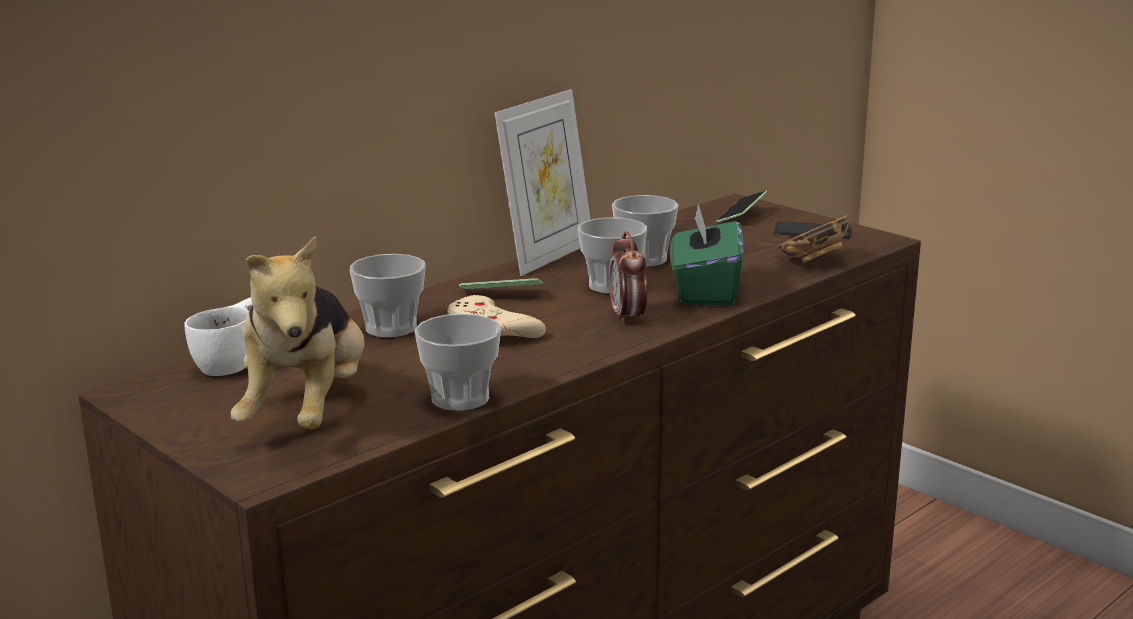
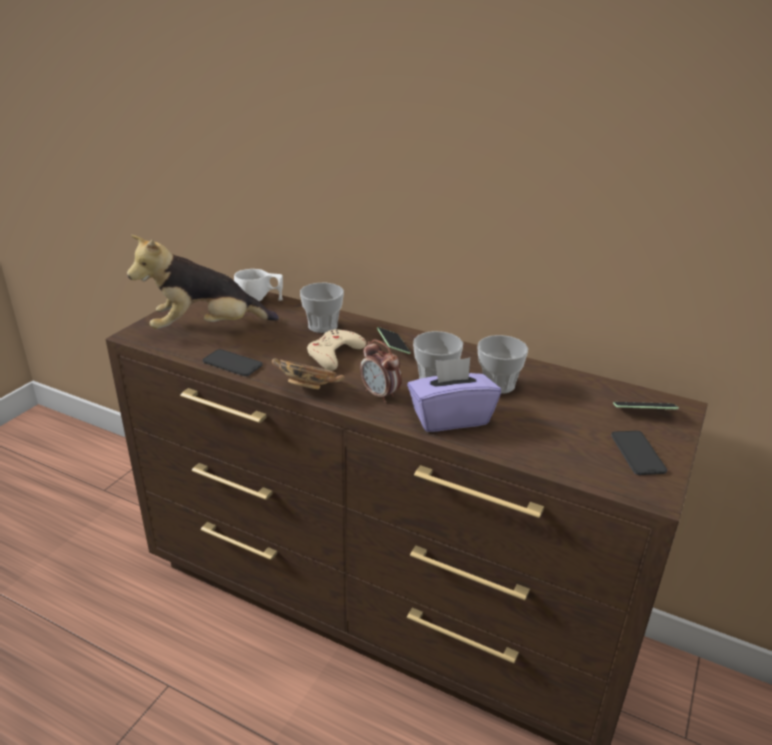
camera: 70 degrees right, 10 degrees up
cup [415,314,501,411] -> phone [203,349,263,376]
picture frame [495,89,591,276] -> none
alarm clock [609,231,648,325] -> alarm clock turned 105 degrees counterclockwise [360,340,402,403]
green tissue box [670,204,744,305] -> purple tissue box [407,358,501,432]
bowl [778,215,849,263] -> bowl moved to [272,358,345,389]

